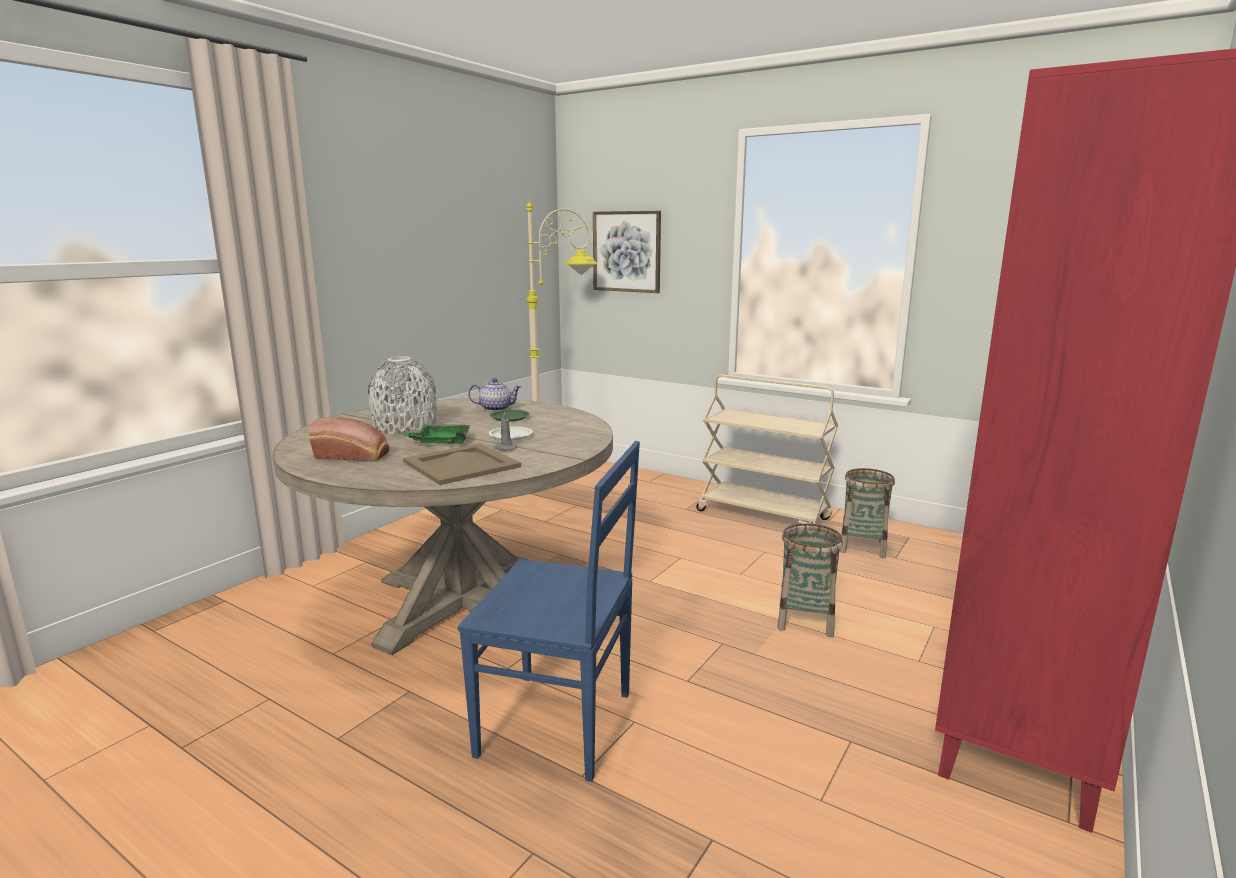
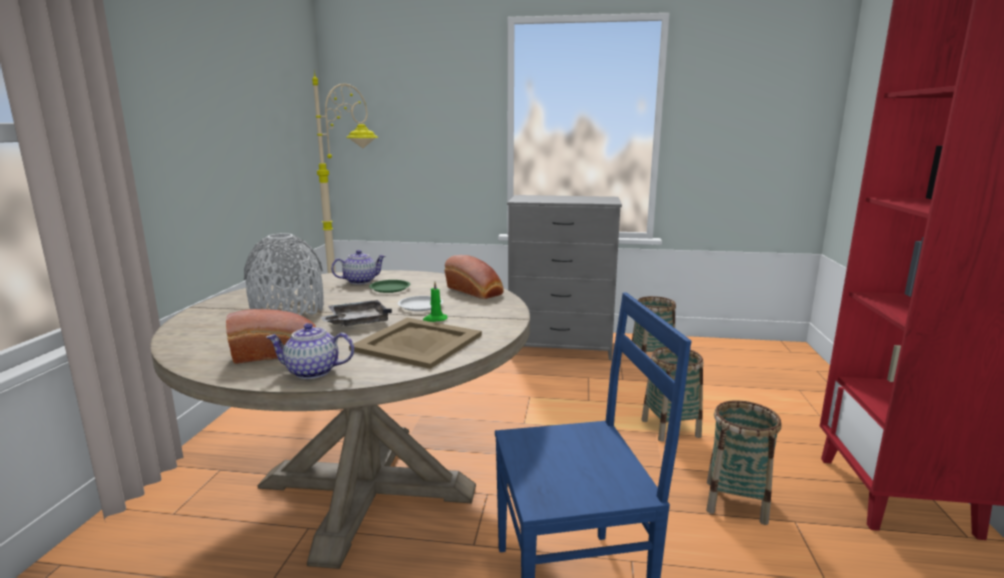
camera: 25 degrees left, 0 degrees up
green tray [404,424,470,444] -> grey tray [320,300,392,326]
grey candle [494,412,517,450] -> green candle [423,281,447,322]
picture [593,211,661,293] -> none
beige cart [696,374,838,524] -> grey dresser [507,195,622,360]
none -> teapot [266,323,354,379]
none -> bread [445,255,504,299]
none -> basket [706,400,782,525]

